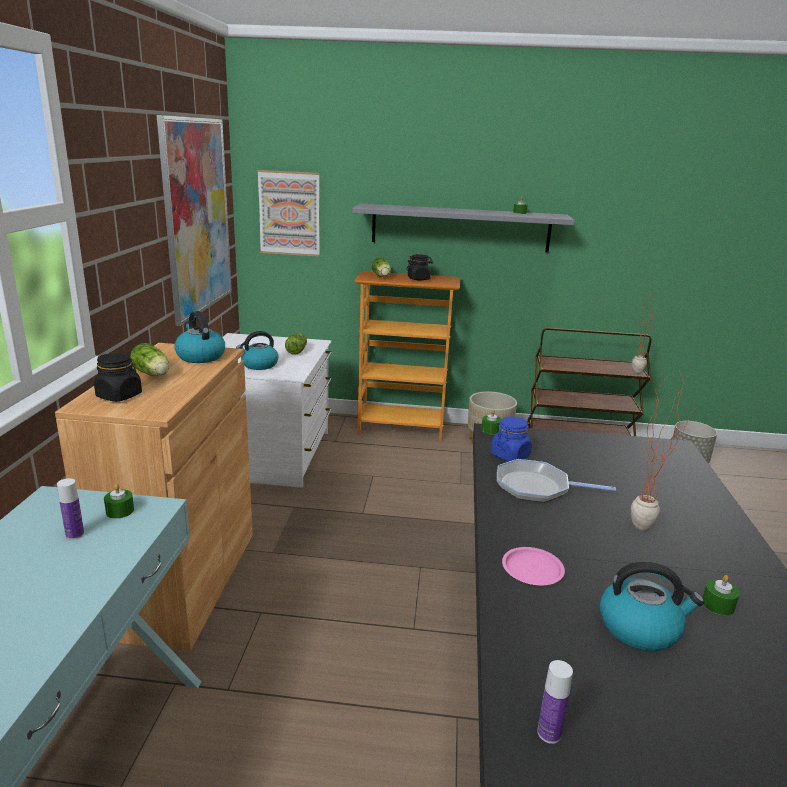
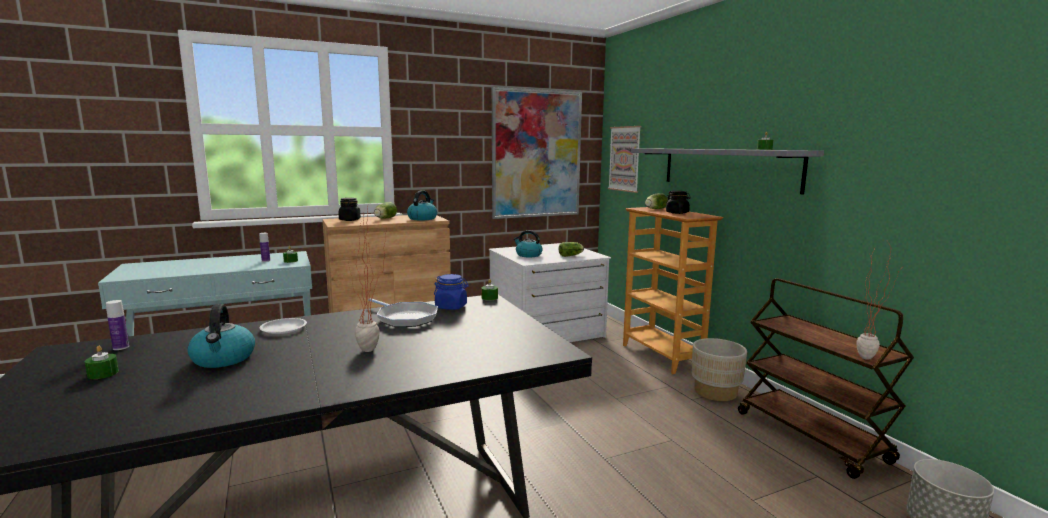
camera: 60 degrees right, 10 degrees down
frying pan [497,459,616,503] -> frying pan turned 150 degrees clockwise [368,298,438,327]
pink plate [502,547,565,585] -> white plate [259,318,307,334]
green candle [702,575,740,615] -> green candle moved to [84,346,119,379]

